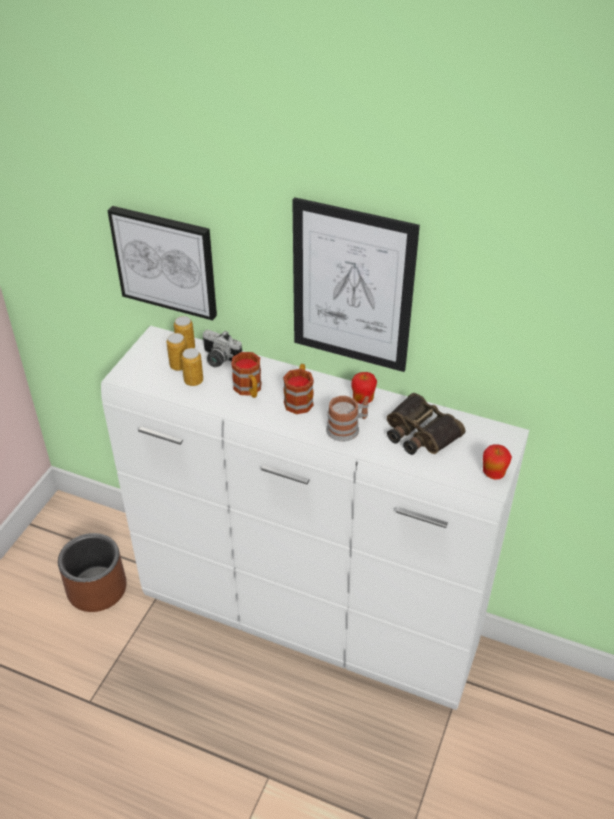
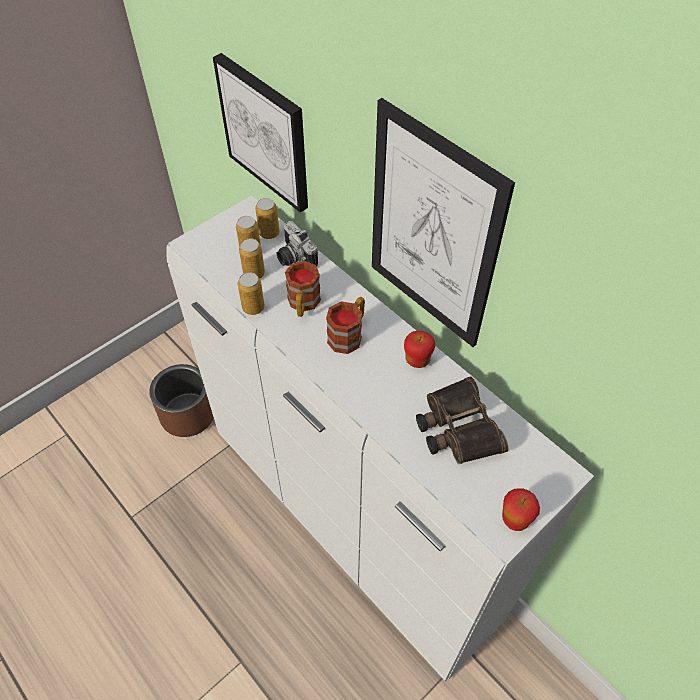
camera: 25 degrees right, 10 degrees up
mug [326,396,369,442] -> none
none -> can [238,272,265,315]

